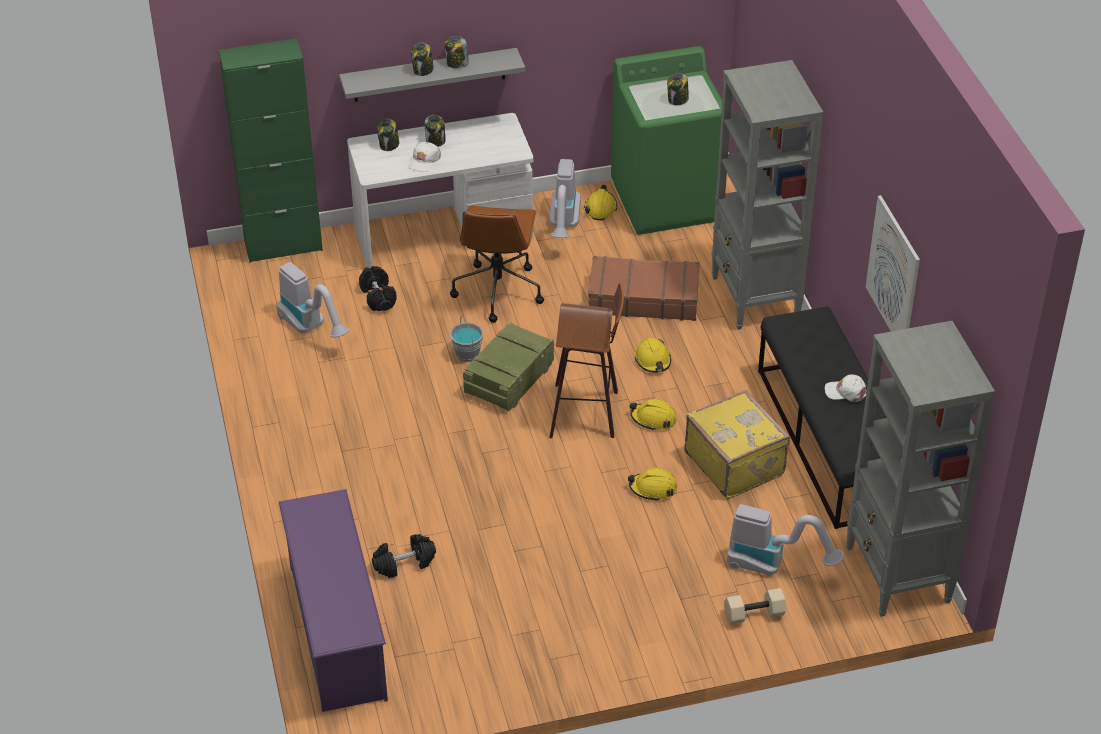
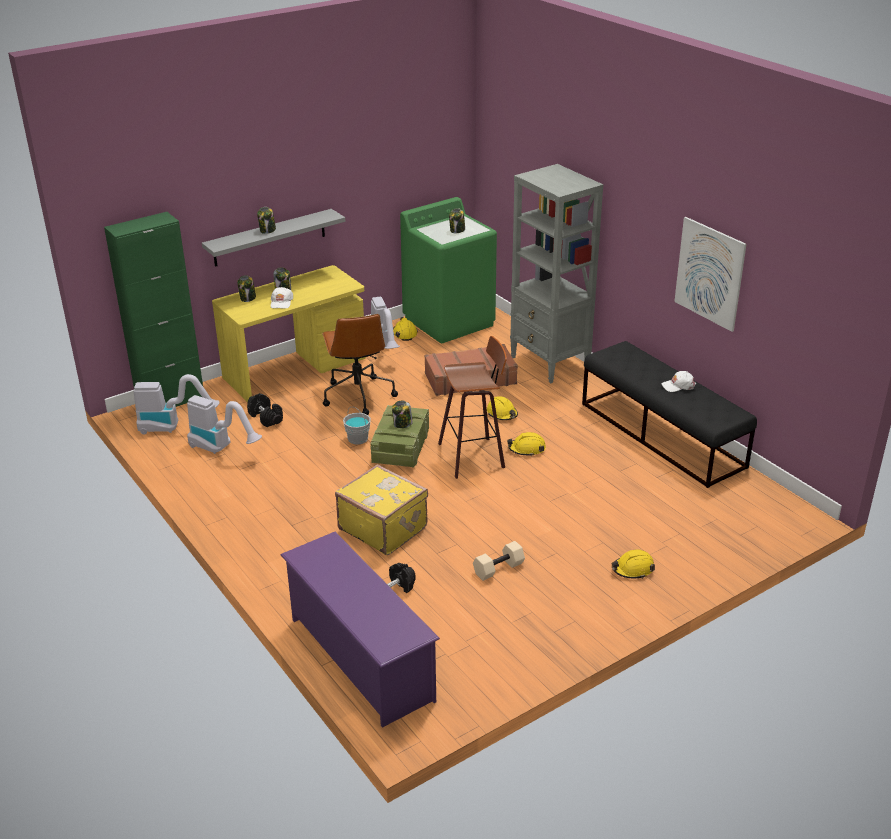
camera: 20 degrees left, 10 degrees down
white desk [347,113,533,268] -> yellow desk [212,265,366,402]
jar [445,36,469,68] -> jar moved to [392,401,413,428]
yellow hard hat [628,468,678,501] -> yellow hard hat moved to [612,550,655,579]
yellow suitcase [684,390,790,499] -> yellow suitcase moved to [335,464,428,555]
beige dumbbell [724,588,786,625] -> beige dumbbell moved to [473,541,525,581]
vacuum cleaner [727,504,844,576] -> vacuum cleaner moved to [134,374,220,434]
grey bookcase [846,321,995,617] -> none

